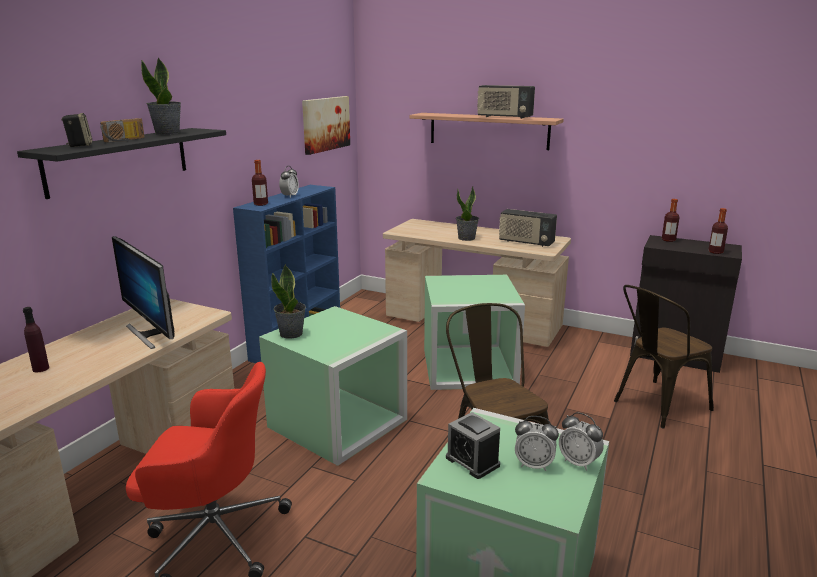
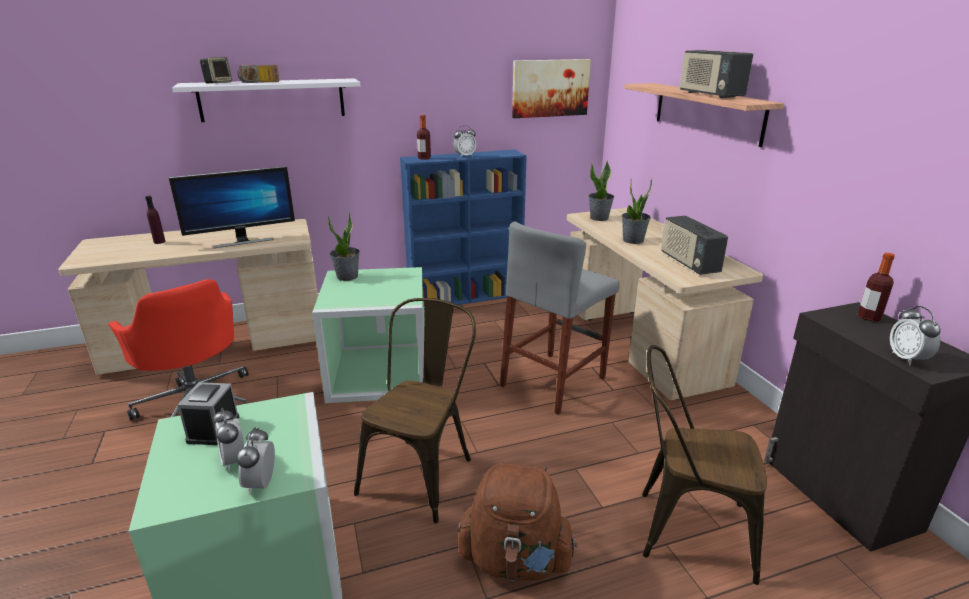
camera: 45 degrees right, 5 degrees up
black shelf [17,128,226,199] -> white shelf [172,78,360,122]
monitor [112,236,175,349] -> monitor turned 120 degrees counterclockwise [168,166,295,248]
potted plant [141,57,181,135] -> potted plant moved to [589,160,614,221]
green storage box [424,275,525,390] -> grey stool [500,222,620,414]
bottle [708,208,728,254] -> alarm clock [890,306,941,365]
none -> brown backpack [458,462,578,581]

